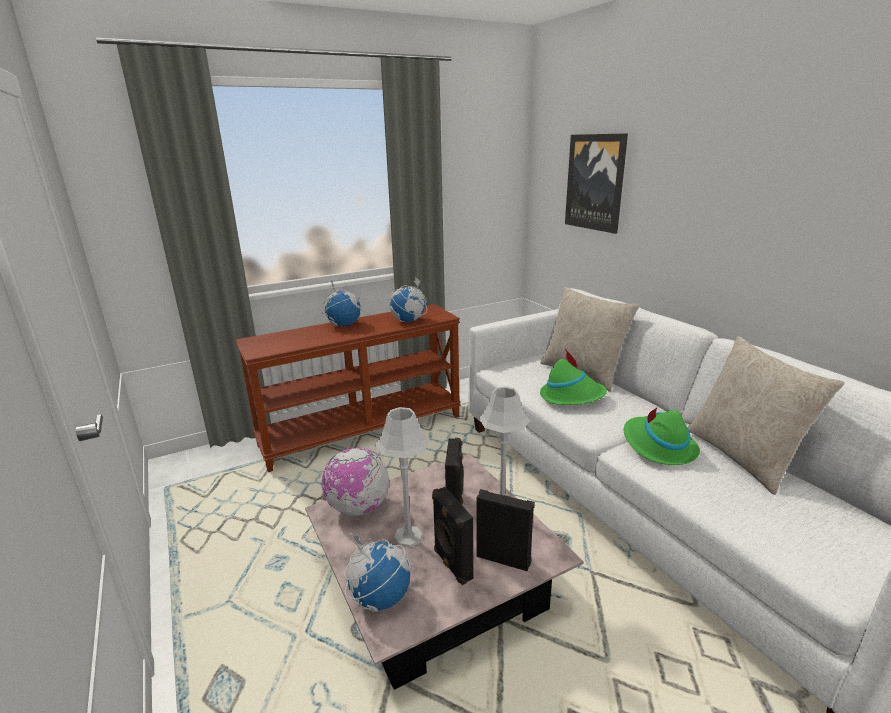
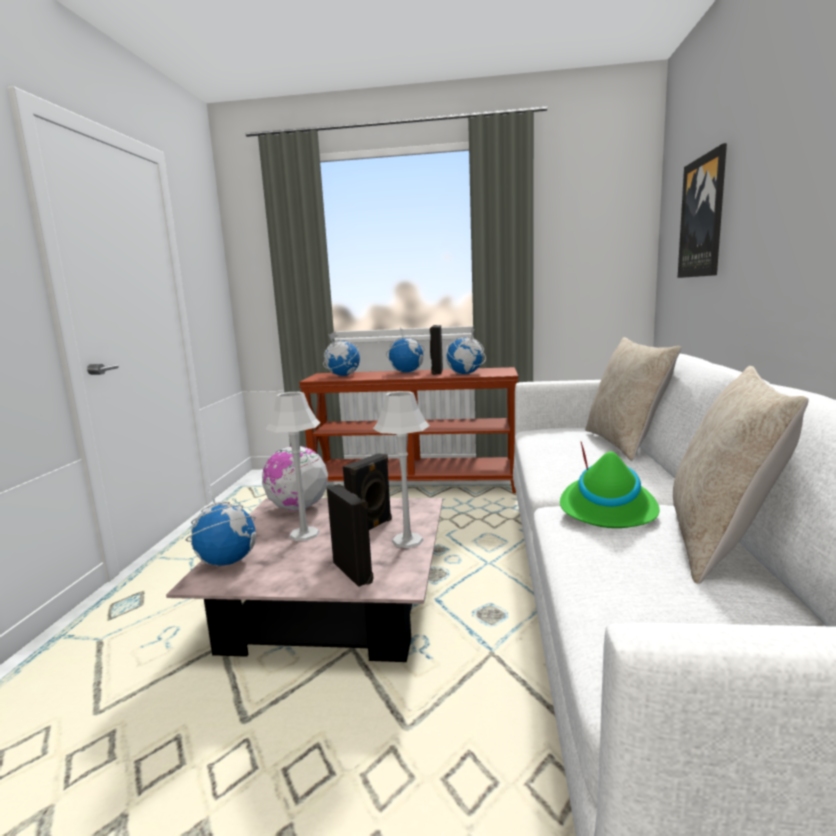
camera: 35 degrees right, 10 degrees down
black speaker [432,487,473,585] -> black speaker moved to [430,325,443,375]
green hat [540,349,607,405] -> none
none -> globe [323,331,360,376]

